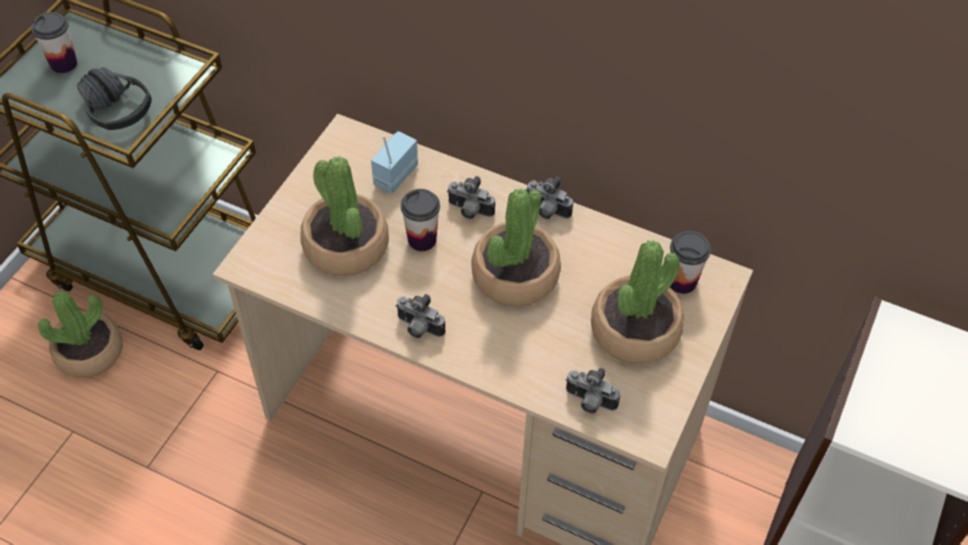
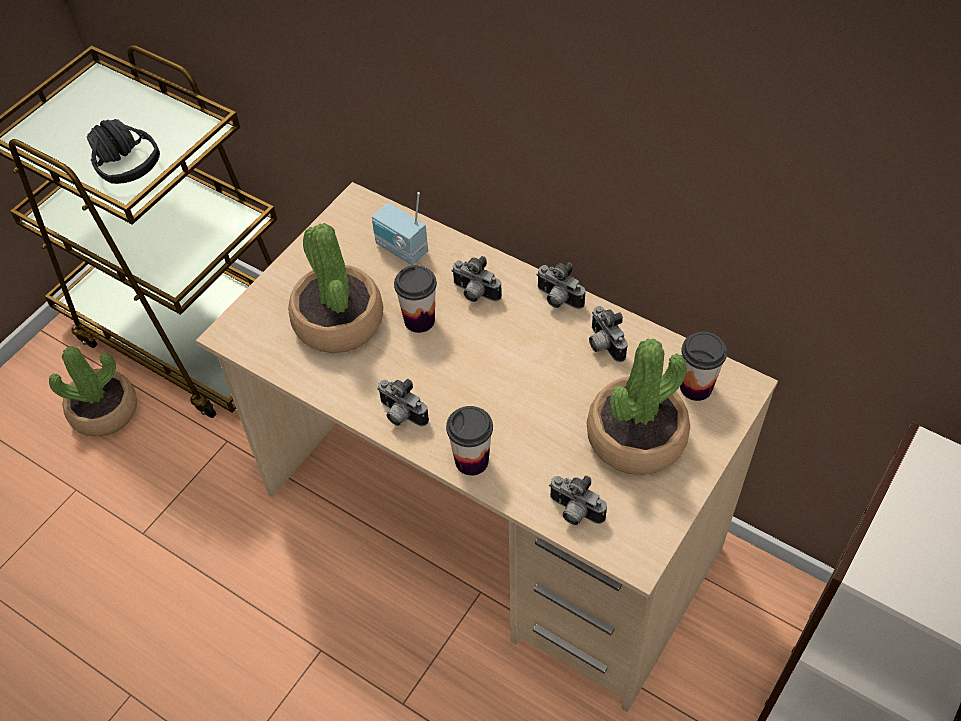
camera: 10 degrees right, 0 degrees up
cup [31,12,77,73] -> cup moved to [446,406,493,476]
radio [371,131,418,194] -> radio turned 90 degrees counterclockwise [372,192,428,265]
potted plant [471,188,561,307] -> none
none -> camera [589,306,627,362]

